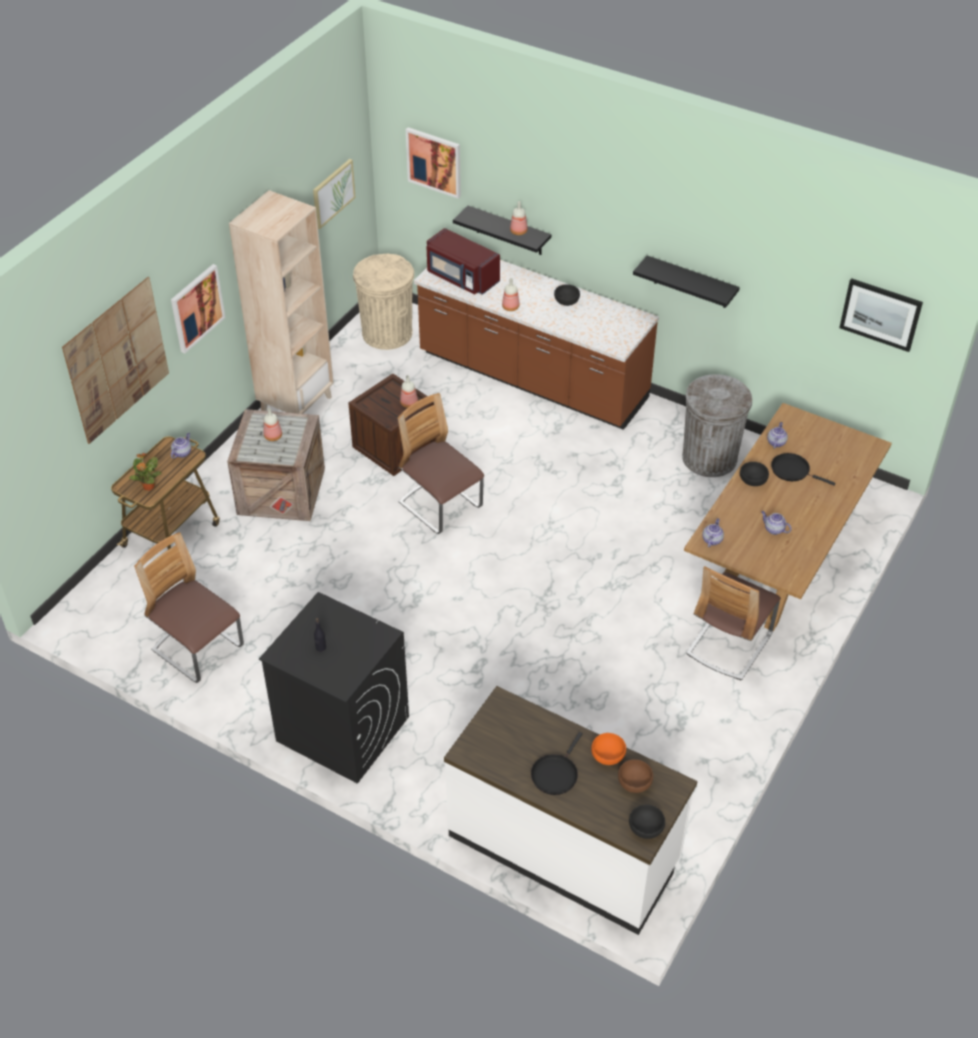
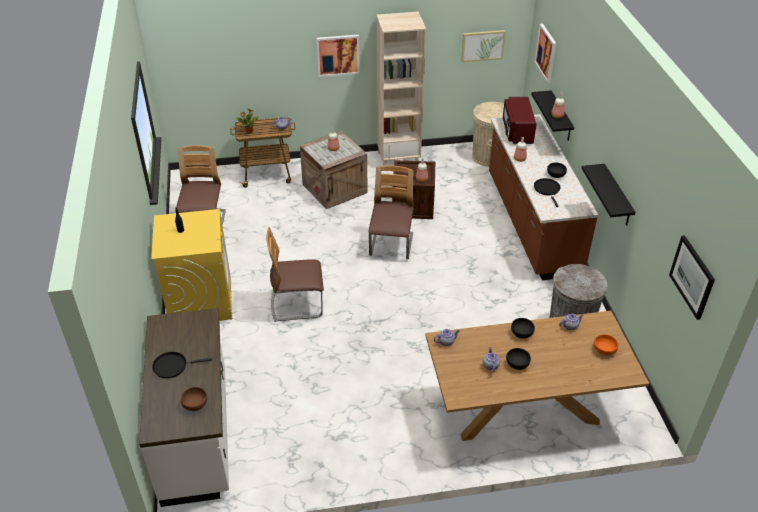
camera: 50 degrees right, 5 degrees down
picture [62,277,169,444] -> none
black washing machine [259,592,409,784] -> yellow washing machine [151,209,232,321]
orange bowl [591,733,626,765] -> orange bowl moved to [594,334,618,355]
black bowl [629,805,665,839] -> black bowl moved to [506,348,531,370]
chair [686,566,781,680] -> chair moved to [267,227,324,322]
black frying pan [771,453,835,486] -> black frying pan moved to [534,178,561,207]

